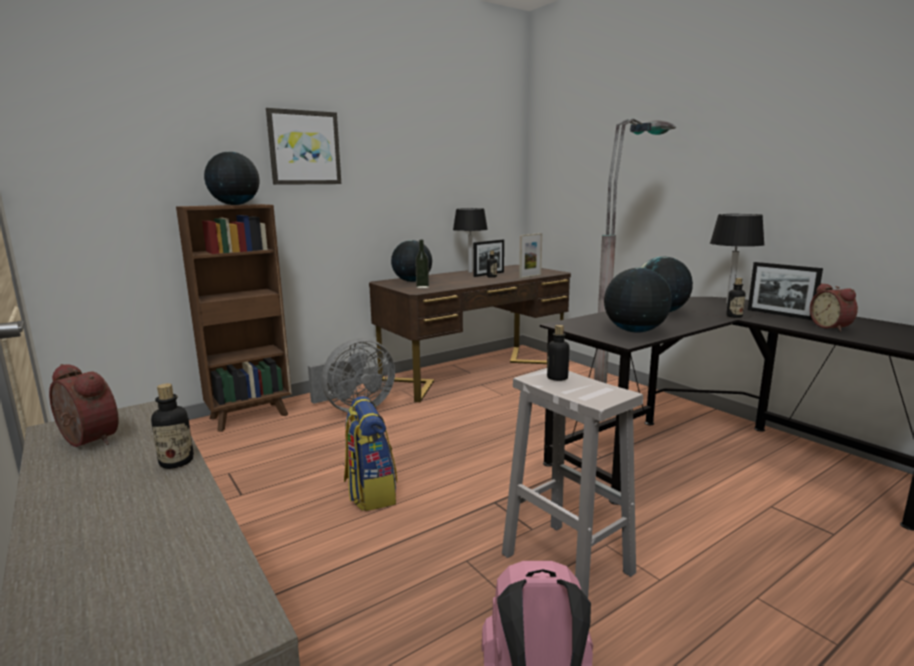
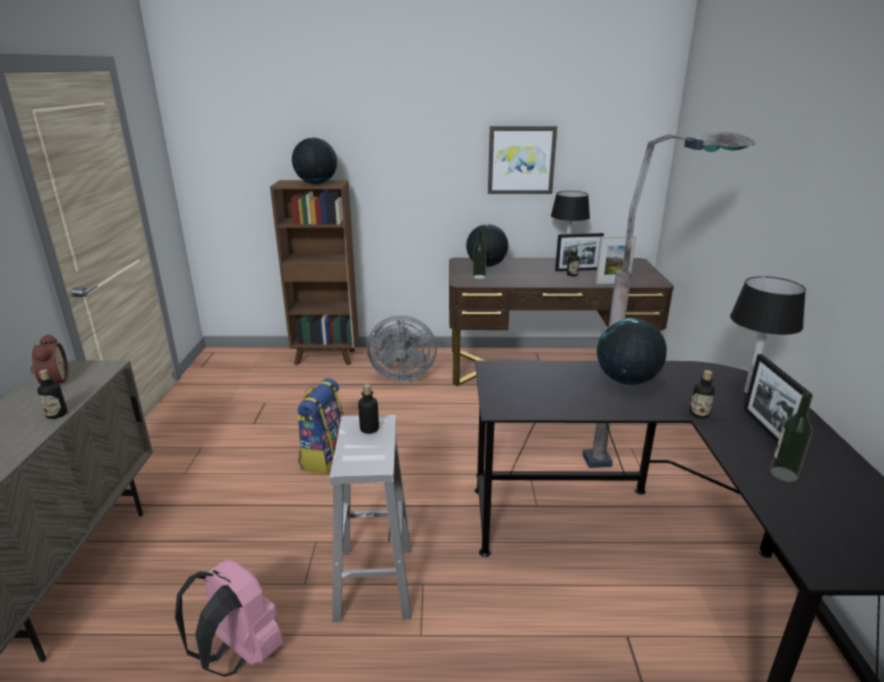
camera: 35 degrees right, 10 degrees up
picture [266,108,341,185] -> picture moved to [488,126,557,194]
globe [604,268,672,333] -> none
alarm clock [810,283,858,331] -> bottle [770,393,813,482]

